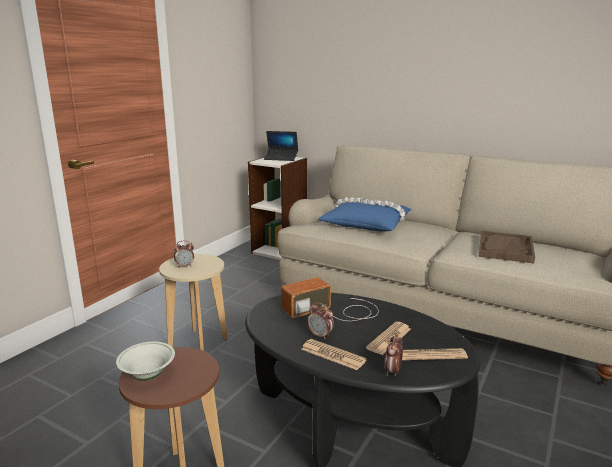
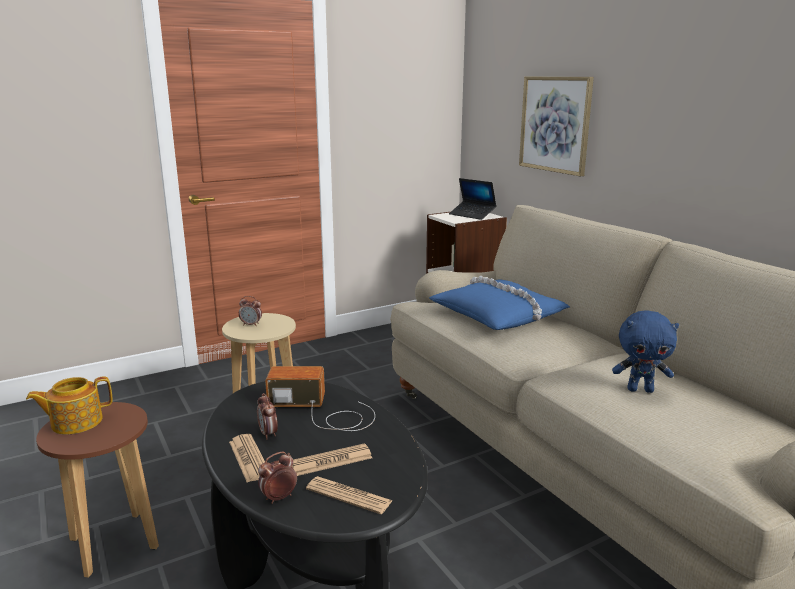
camera: 30 degrees right, 0 degrees up
white bowl [116,342,175,380] -> teapot [26,377,113,434]
brown tray [478,231,535,263] -> blue plush toy [612,311,679,393]
none -> picture [519,77,594,176]

